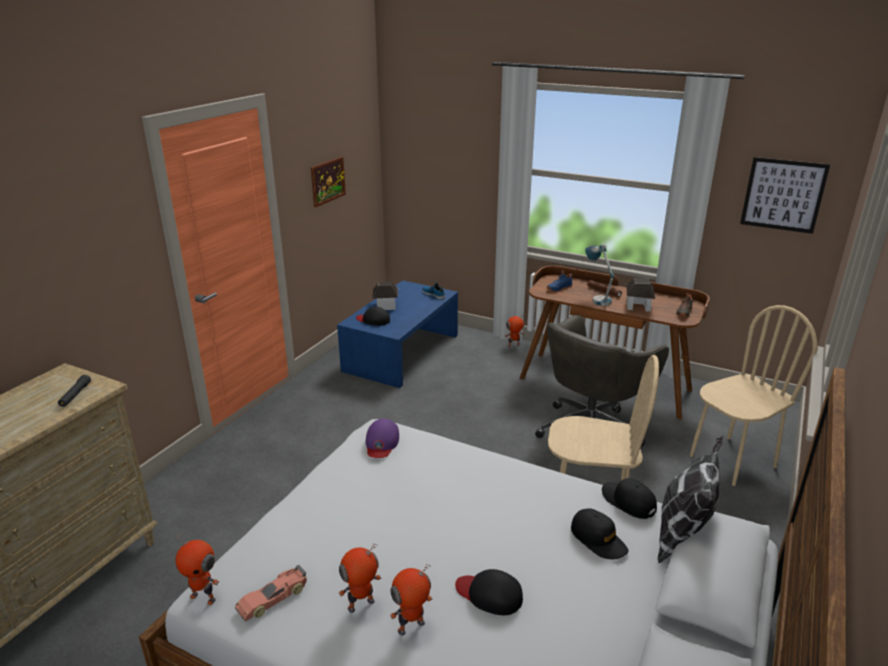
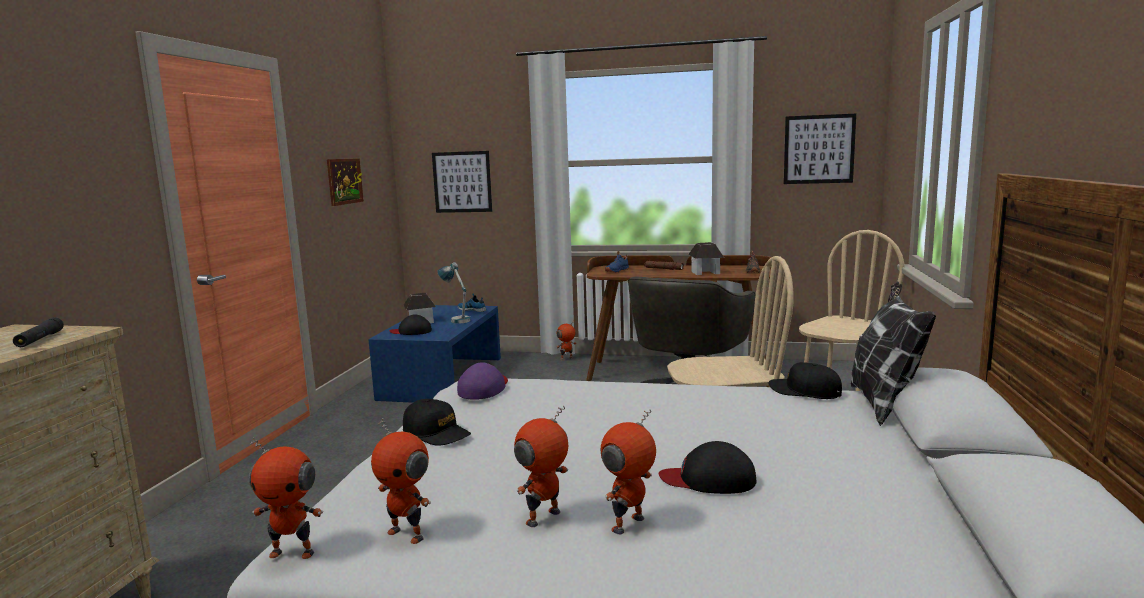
camera: 15 degrees left, 15 degrees down
toy car [235,565,307,622] -> toy robot [371,418,431,544]
purple cap [366,419,399,458] -> purple cap turned 150 degrees counterclockwise [457,362,508,400]
black cap [571,508,628,559] -> black cap moved to [403,399,471,446]
table lamp [585,243,614,306] -> table lamp moved to [437,262,470,324]
none -> picture [432,151,492,213]

